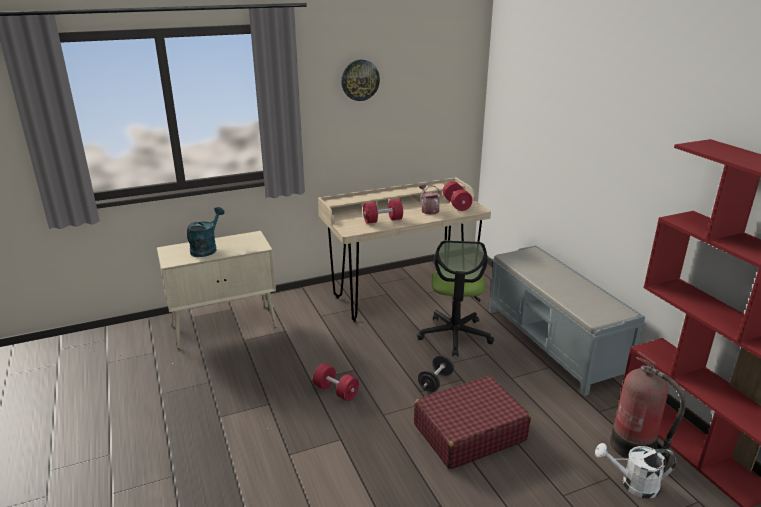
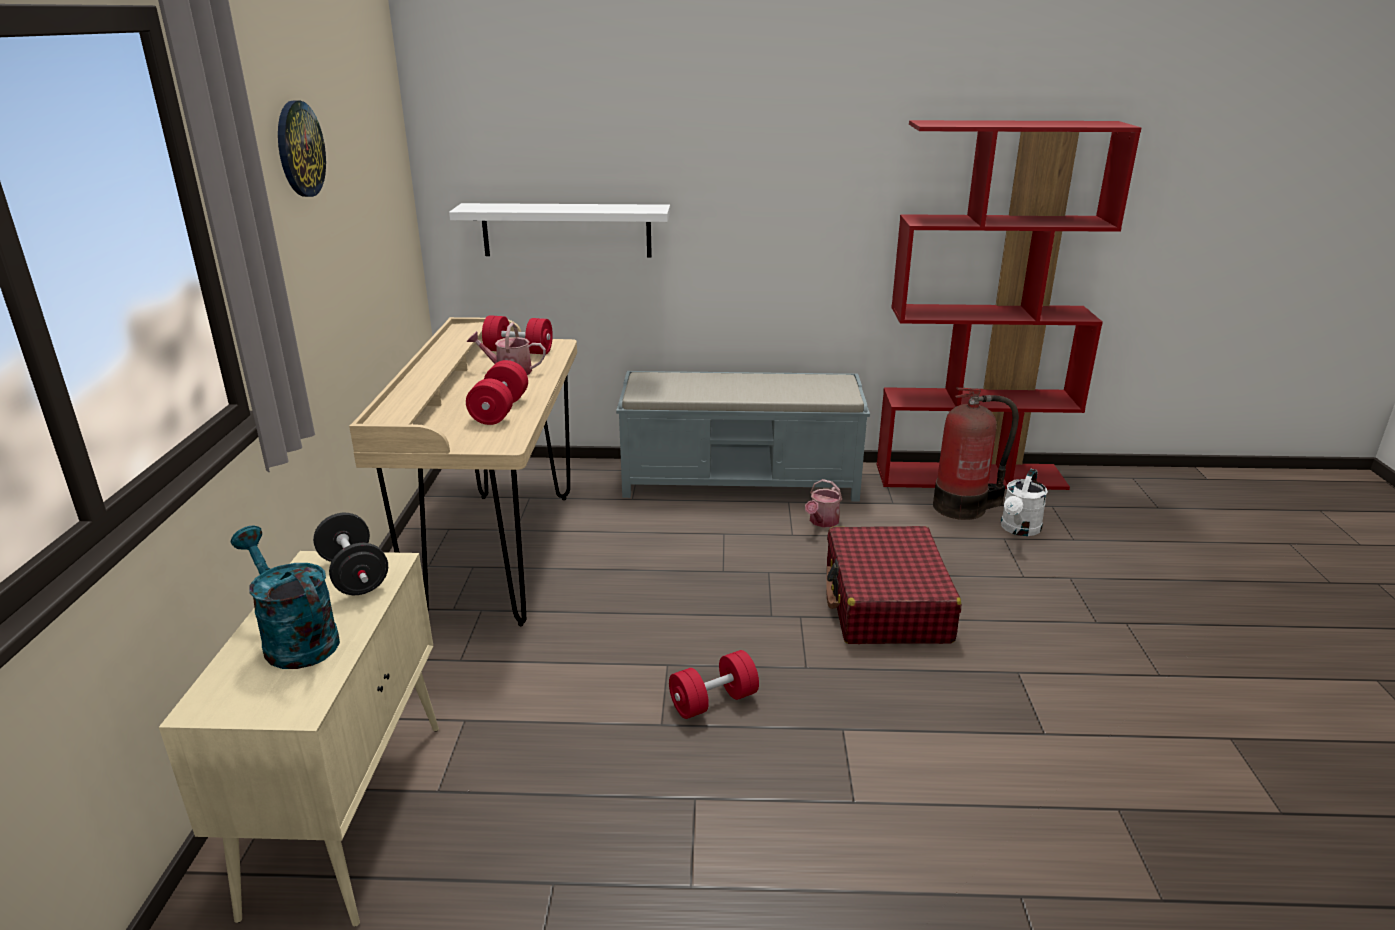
camera: 65 degrees left, 0 degrees up
office chair [417,240,494,356] -> none
black dumbbell [418,355,454,392] -> black dumbbell moved to [313,513,388,595]
none -> white shelf [449,203,670,257]
none -> watering can [805,479,842,527]

